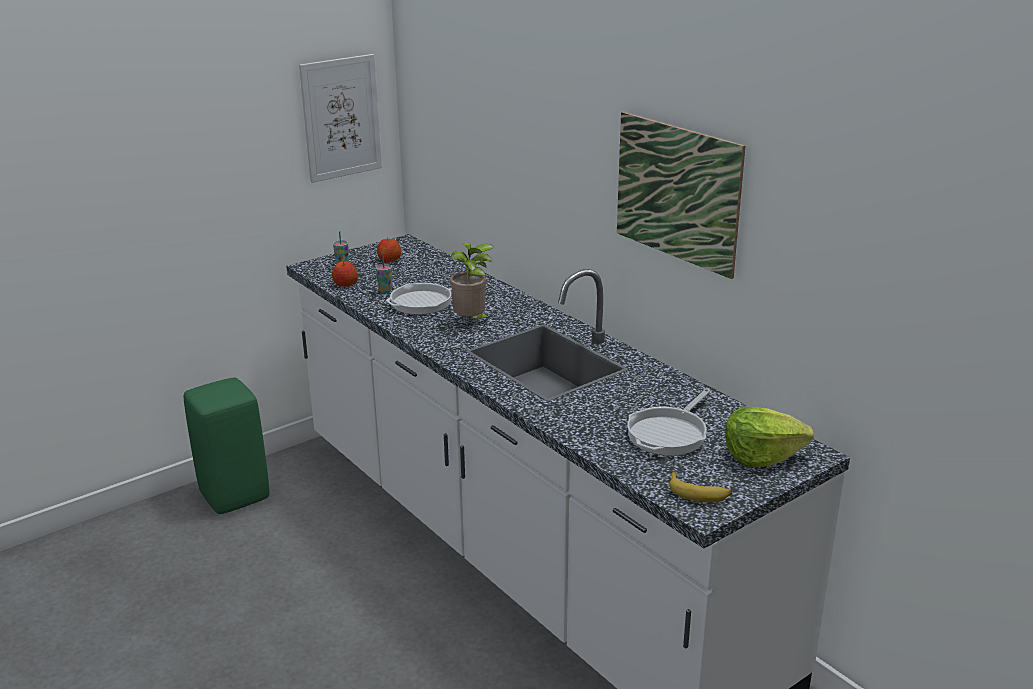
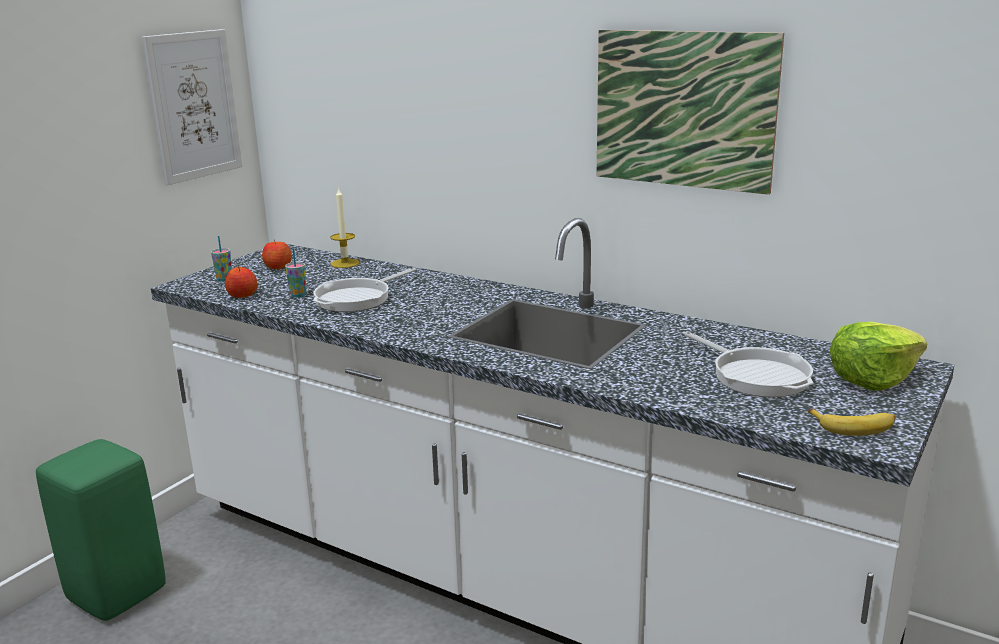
camera: 20 degrees left, 5 degrees down
potted plant [450,243,494,320] -> none
frying pan [627,389,710,456] -> frying pan turned 45 degrees counterclockwise [684,331,813,397]
none -> candle [330,187,360,268]

